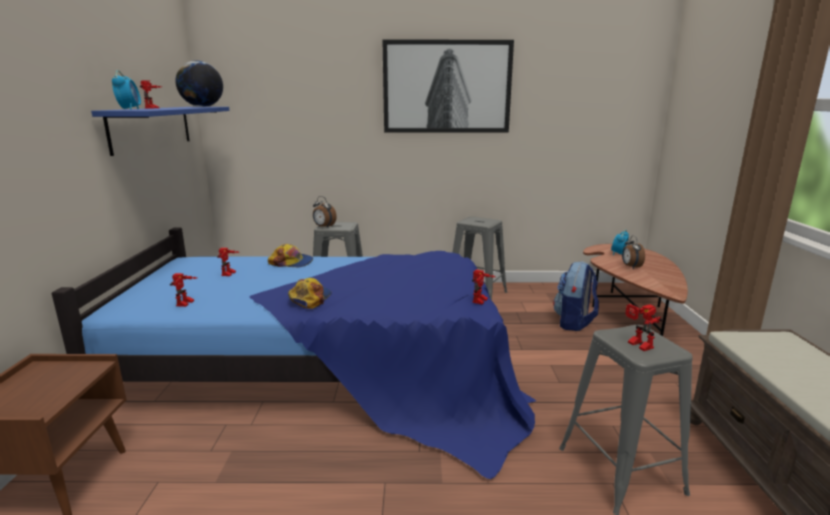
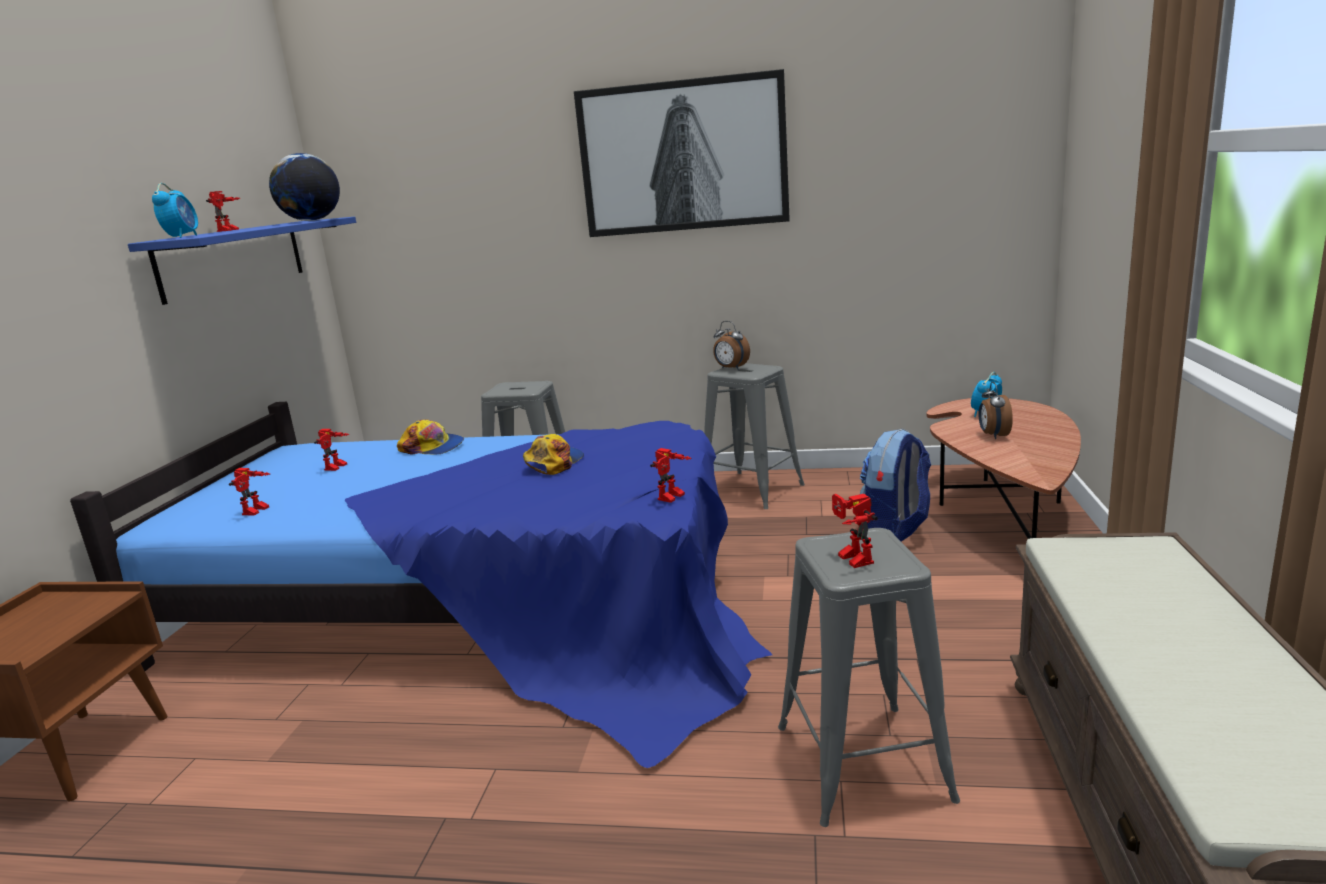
camera: 10 degrees right, 0 degrees up
cap [288,278,332,309] -> cap moved to [523,434,584,475]
alarm clock [313,196,336,227] -> alarm clock moved to [713,321,750,370]

